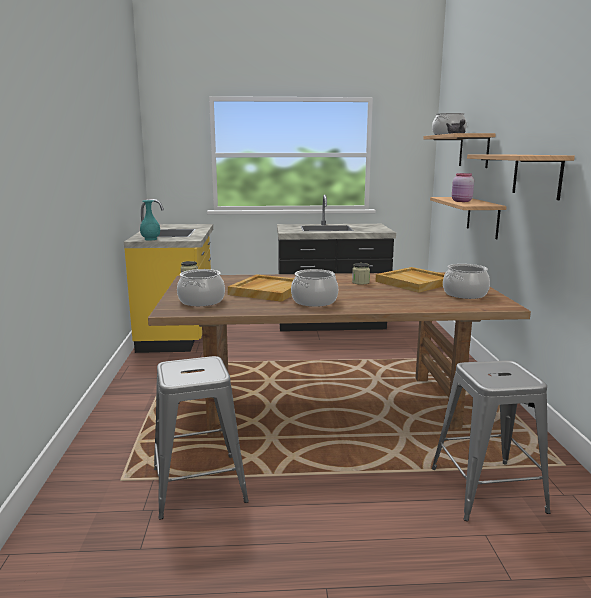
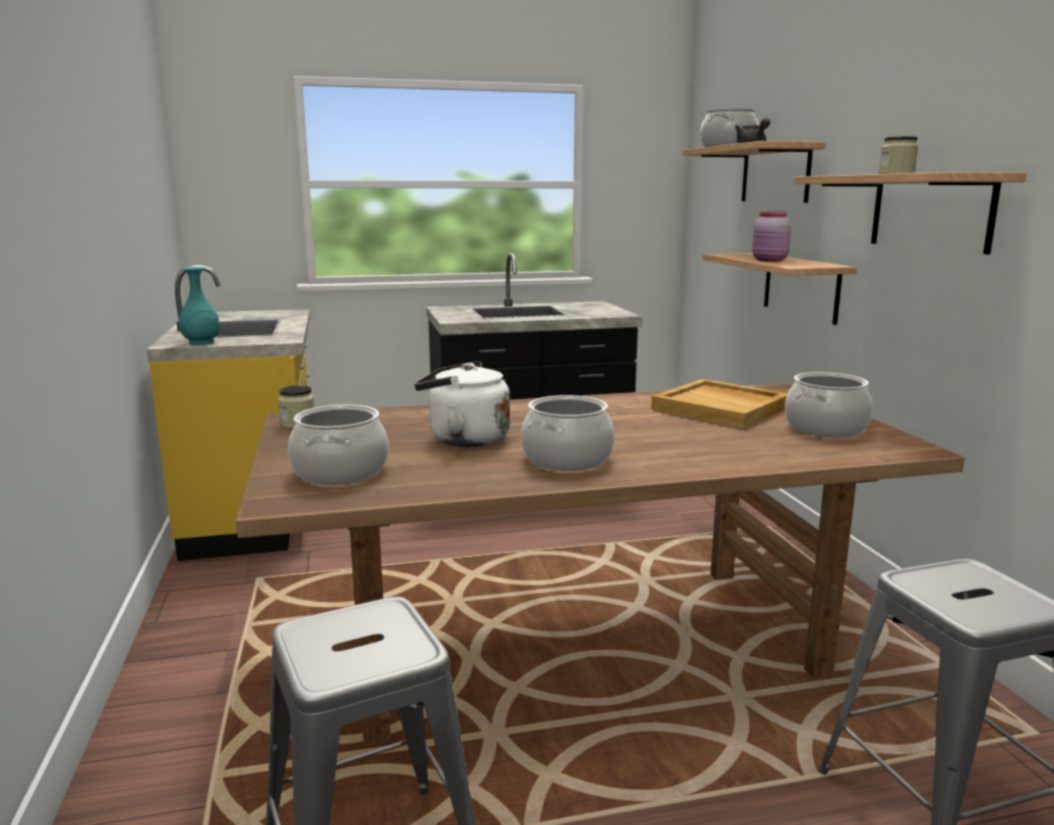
camera: 10 degrees left, 0 degrees up
beige tray [228,274,294,302] -> white kettle [414,361,510,447]
jar [352,263,370,285] -> jar moved to [879,136,918,174]

